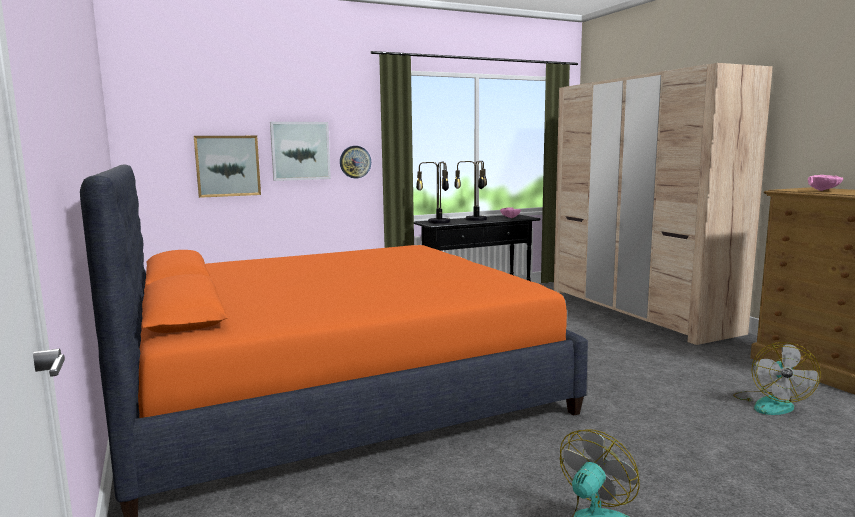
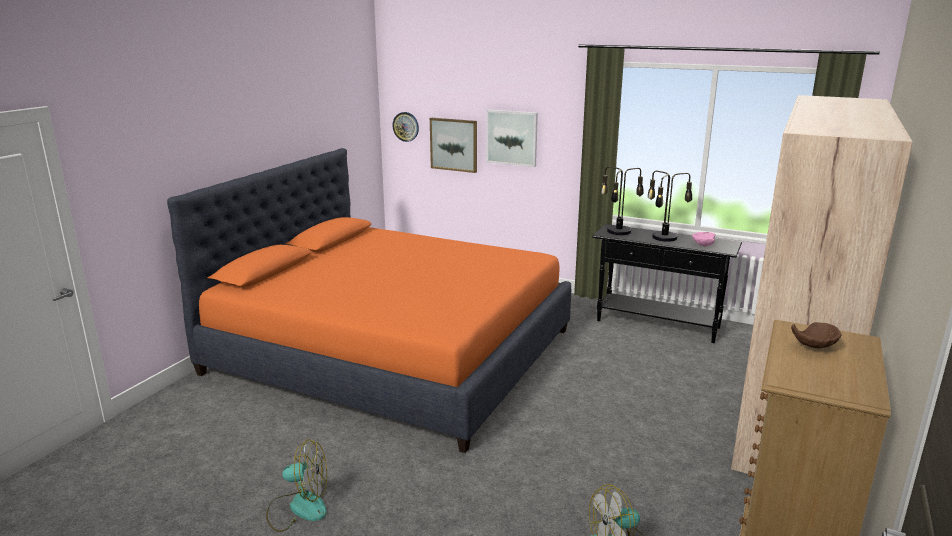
camera: 50 degrees right, 10 degrees up
wall clock [340,146,371,178] -> wall clock moved to [393,112,419,142]
pink bowl [808,175,843,191] -> brown bowl [791,322,842,348]

